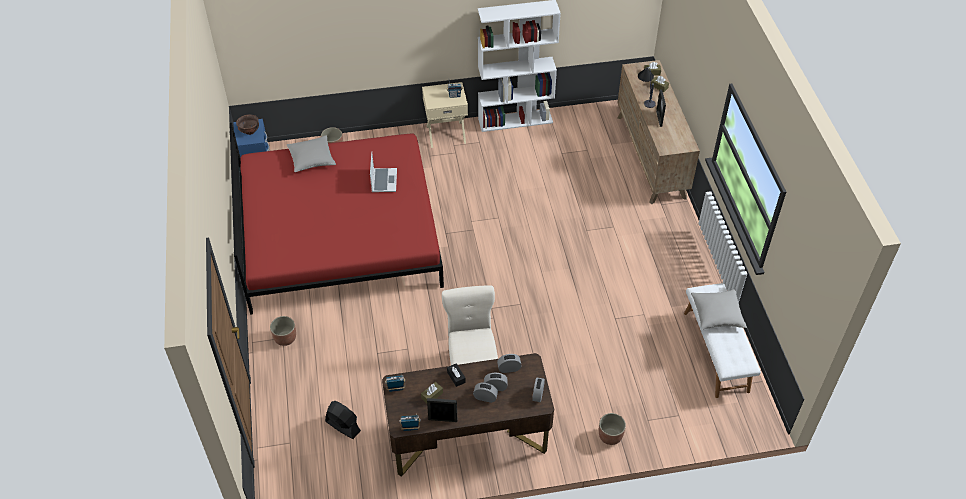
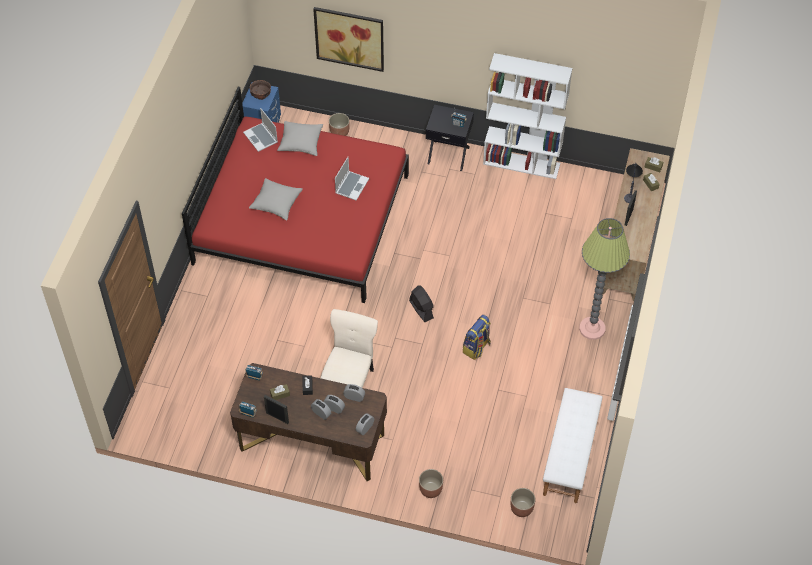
camera: 25 degrees right, 5 degrees up
planter [270,316,296,346] -> planter moved to [511,488,536,517]
black fan [325,401,361,439] -> black fan moved to [409,286,434,322]
beige nightstand [422,82,468,148] -> black nightstand [426,105,474,171]
grey pillow [691,289,747,330] -> grey pillow moved to [249,178,303,221]
none -> laptop [243,108,278,152]
none -> picture [313,7,384,72]
none -> backpack [463,315,491,360]
none -> floor lamp [579,218,630,340]

